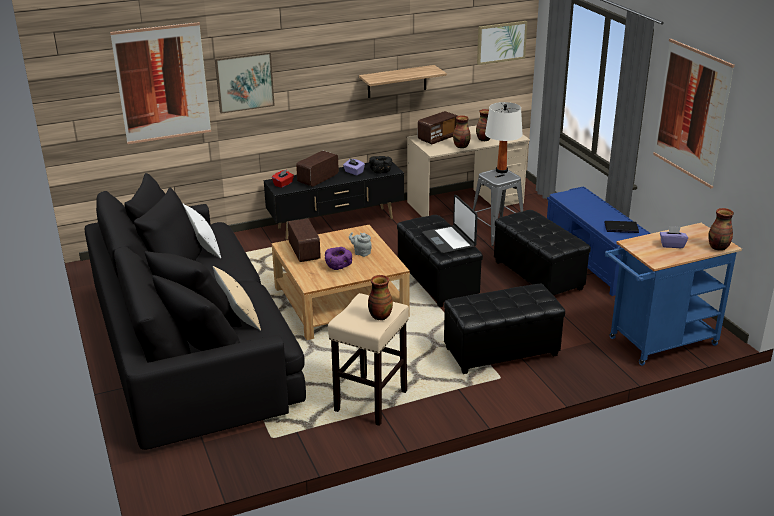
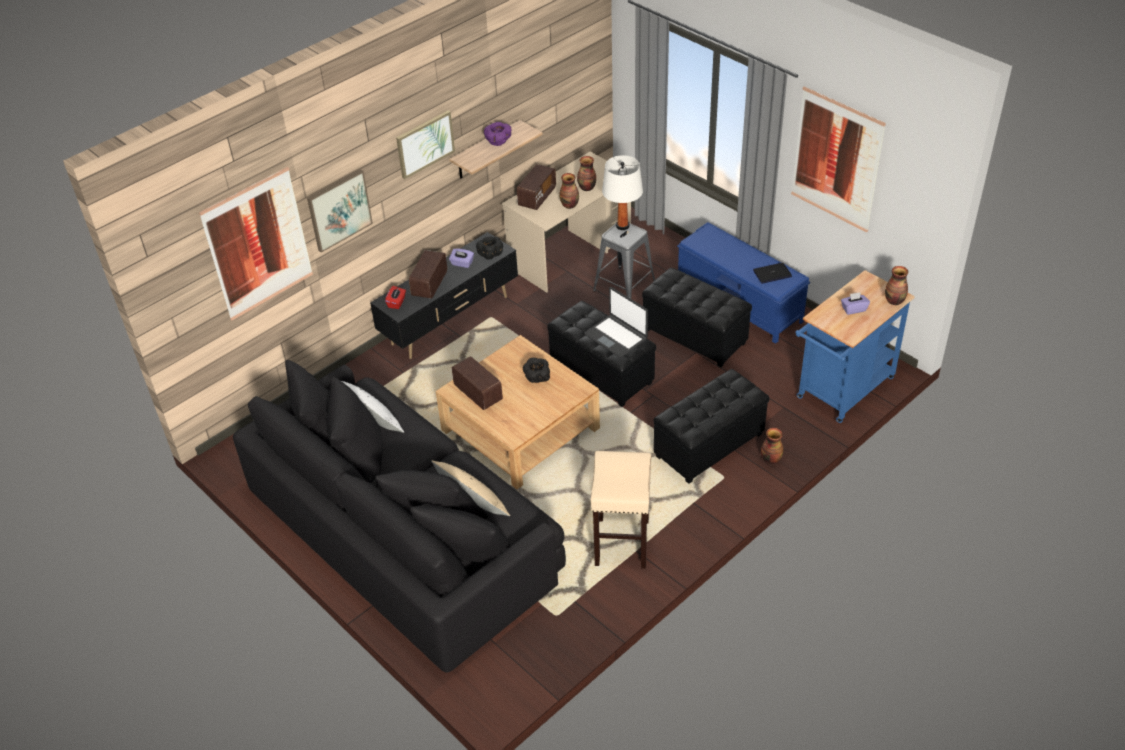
camera: 20 degrees left, 15 degrees up
purple bowl [325,247,352,270] -> purple bowl moved to [484,122,512,146]
grey teapot [349,232,372,257] -> black bowl [523,358,550,383]
vase [368,275,393,320] -> vase moved to [761,428,783,464]
picture [477,21,527,65] -> picture moved to [396,111,455,179]

